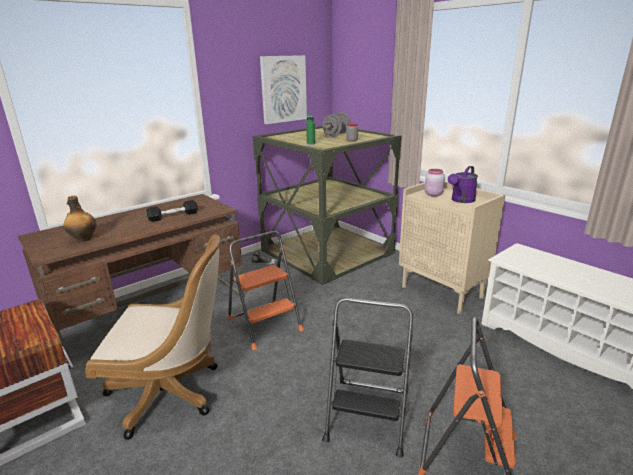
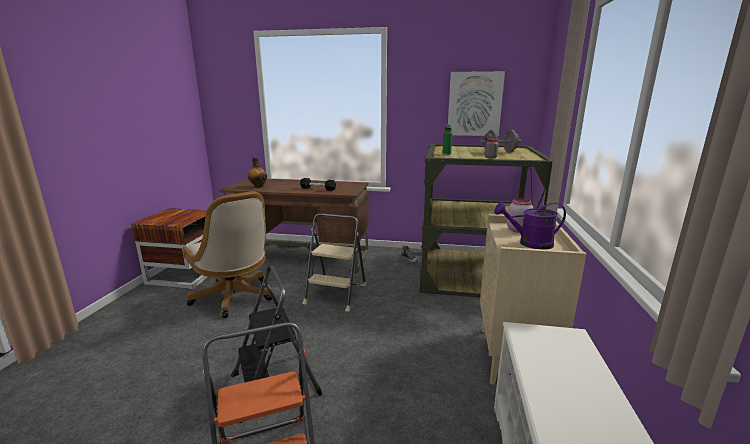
camera: 50 degrees right, 5 degrees down
orange step ladder [228,231,304,350] -> beige step ladder [302,213,366,311]

